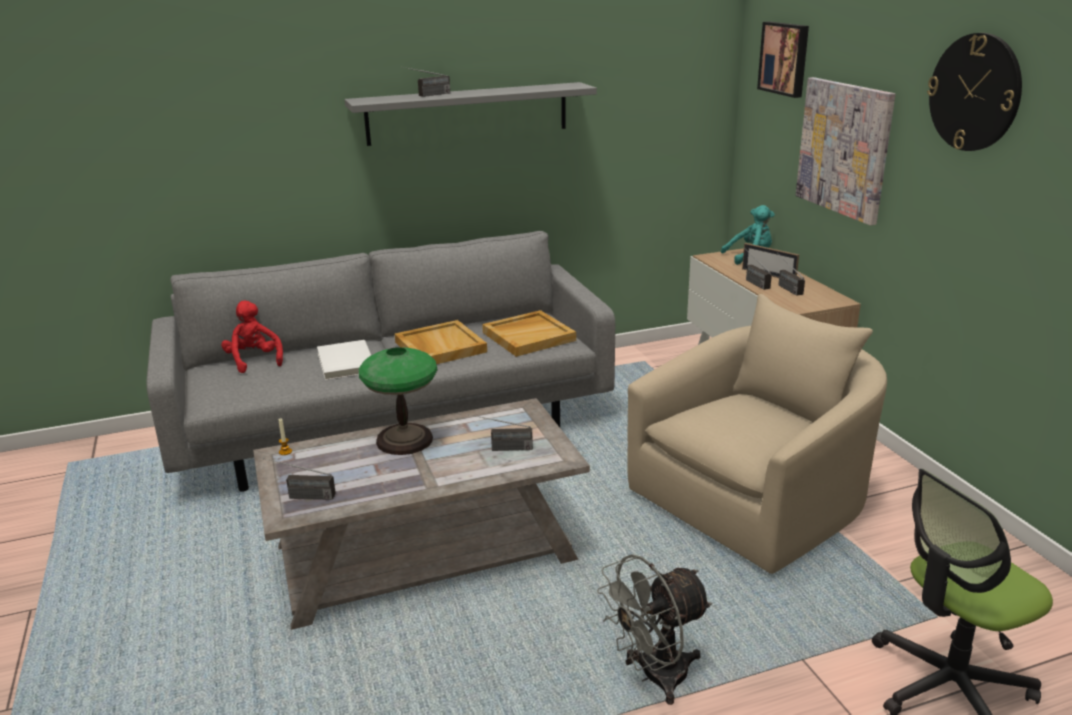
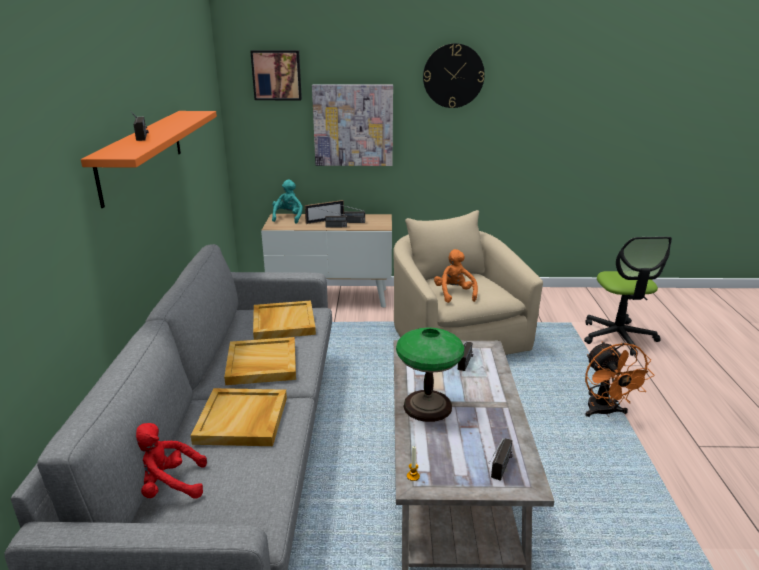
camera: 70 degrees left, 0 degrees up
white book [317,340,371,380] -> beige tray [190,388,287,446]
grey shelf [344,82,597,146] -> orange shelf [81,111,217,208]
grey fan [597,554,712,705] -> orange fan [585,342,654,417]
none -> orange plush toy [434,249,478,303]

